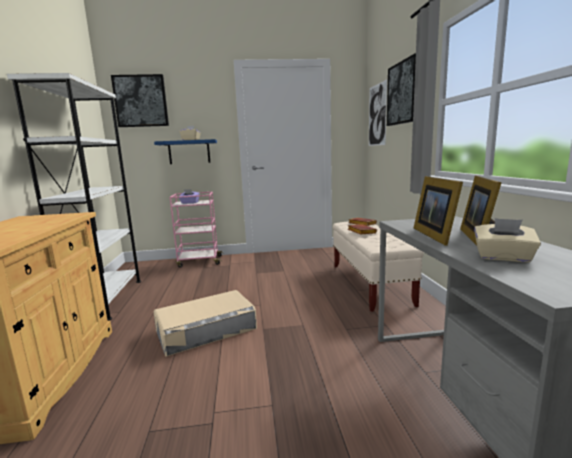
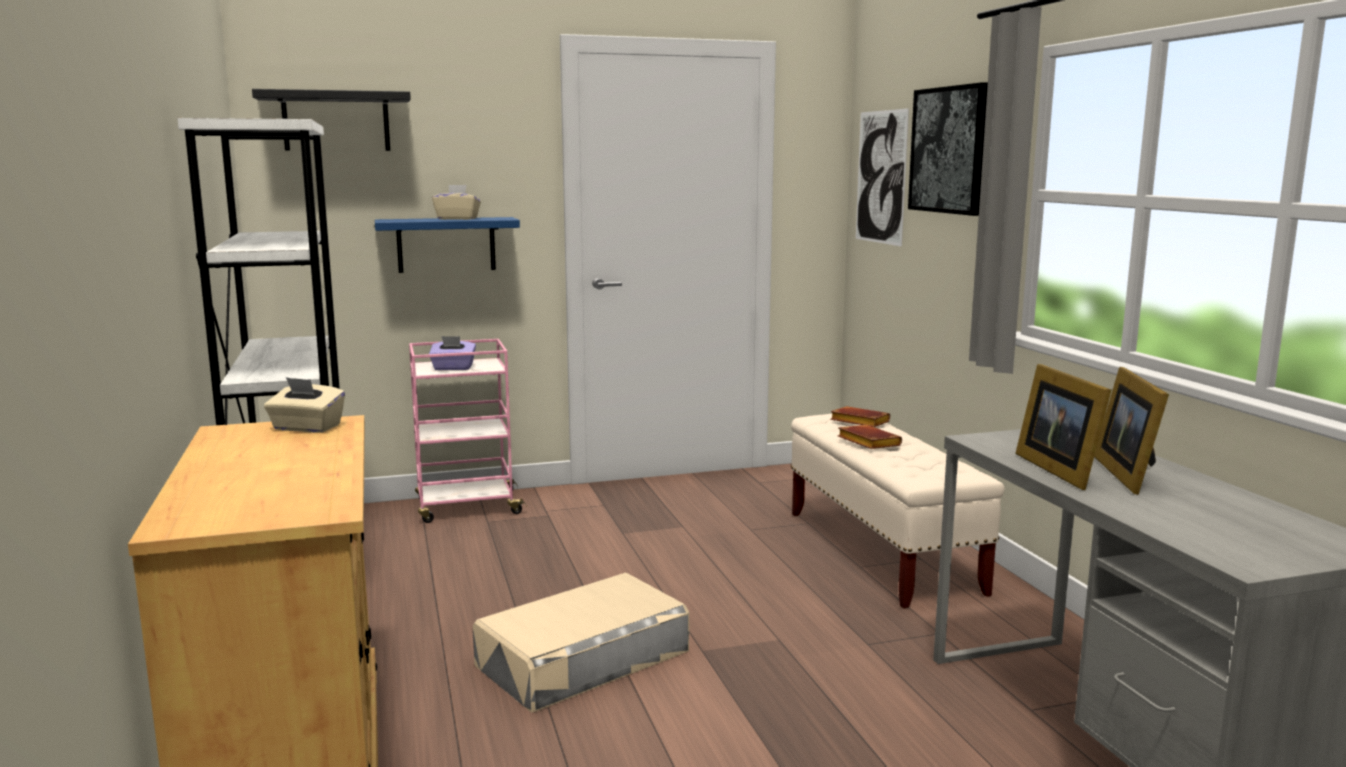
camera: 10 degrees left, 0 degrees up
picture [111,74,169,127] -> black shelf [252,89,411,151]
beige tissue box [474,218,541,262] -> beige tissue box moved to [264,377,345,433]

